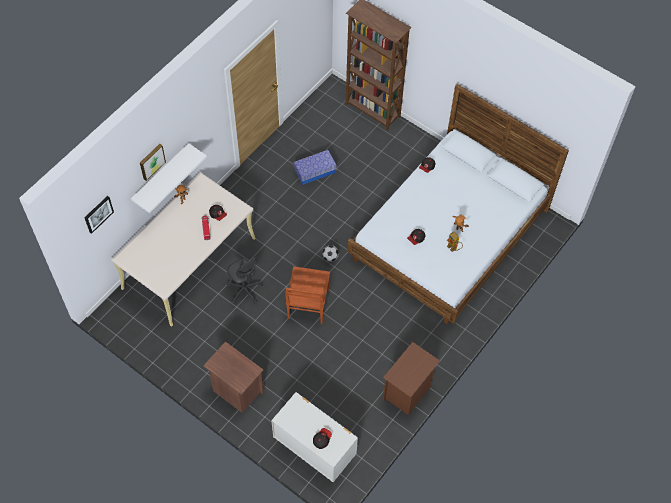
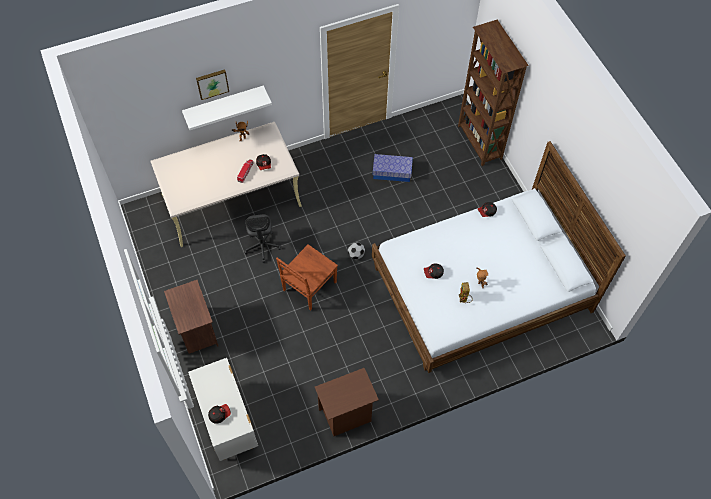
camera: 30 degrees right, 0 degrees up
picture [84,196,114,234] -> none

